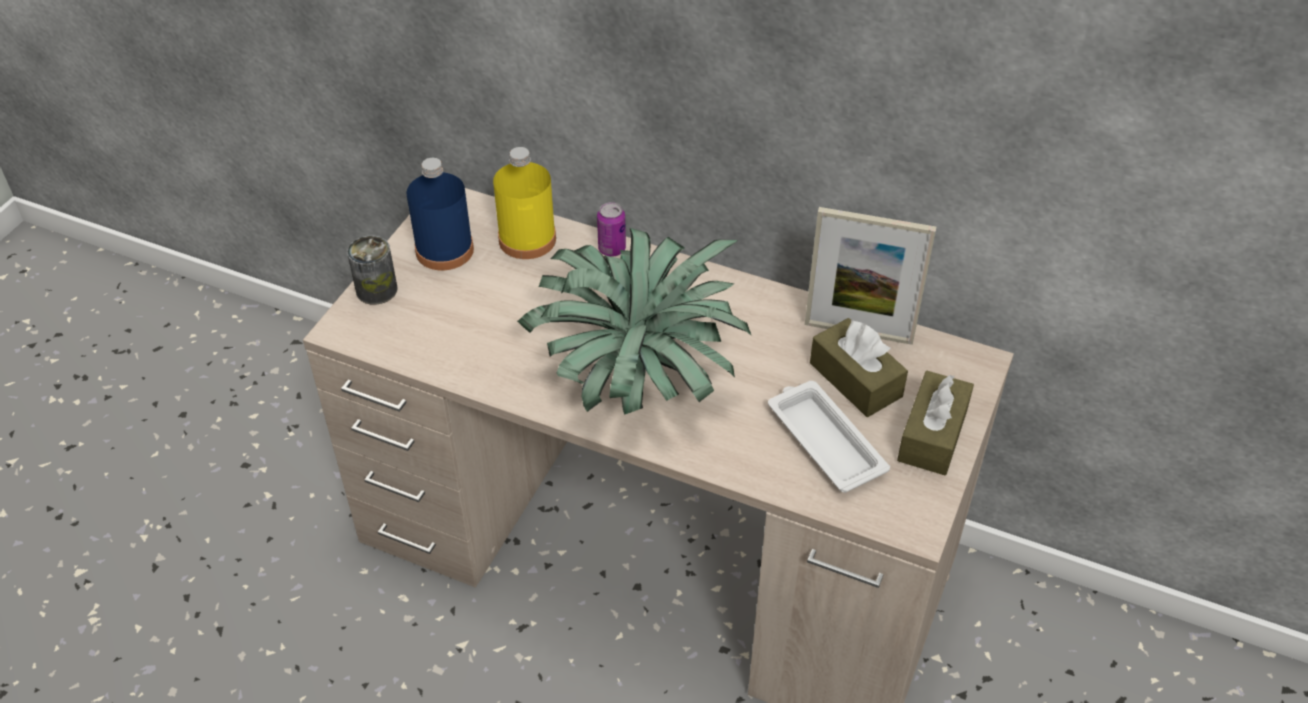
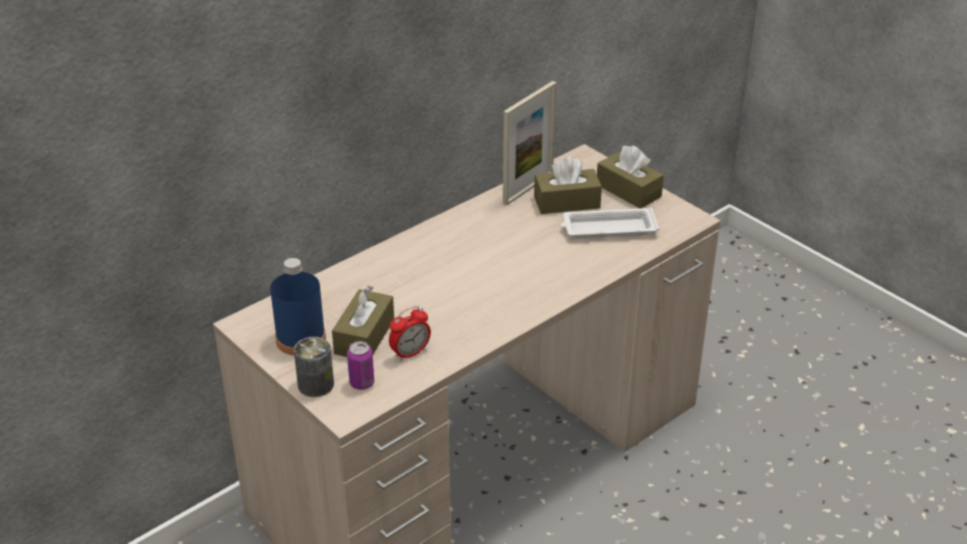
camera: 65 degrees left, 10 degrees down
yellow bottle [493,147,556,259] -> none
potted plant [517,228,752,415] -> none
can [597,202,626,257] -> can moved to [347,341,374,390]
none -> brown tissue box [332,286,394,357]
none -> alarm clock [389,305,431,361]

